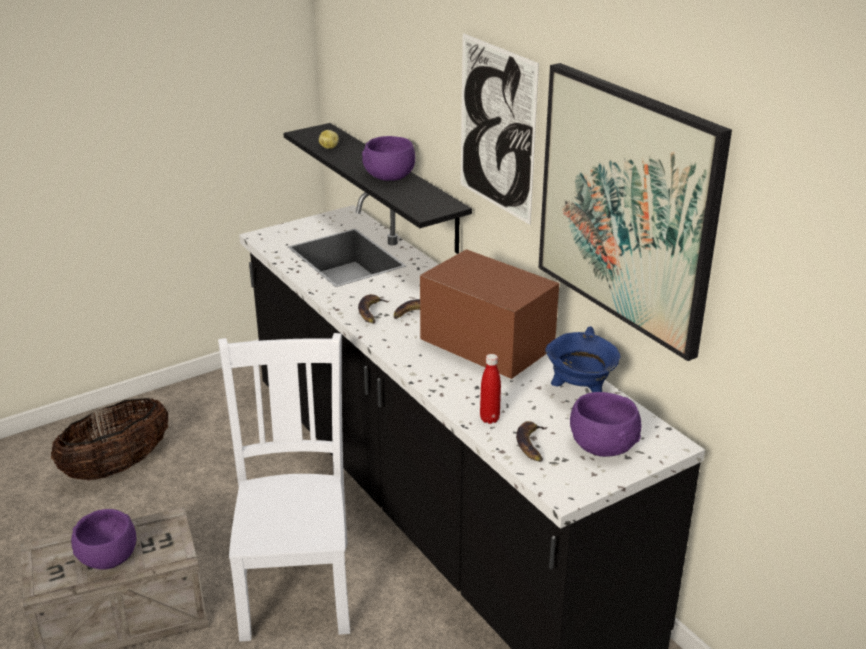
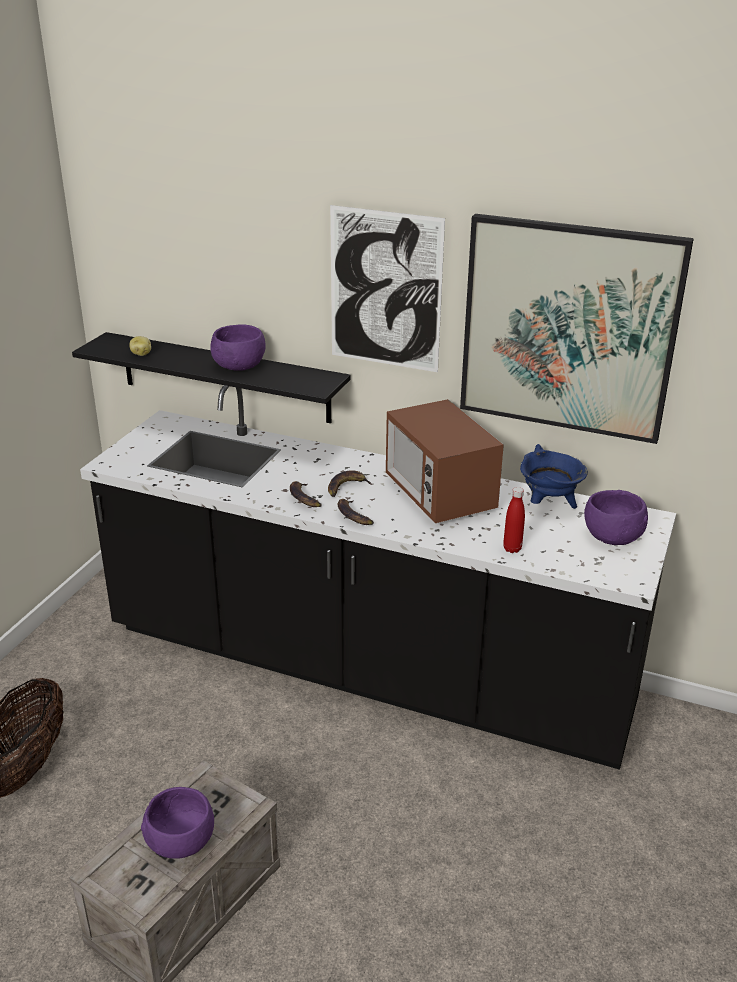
camera: 35 degrees left, 0 degrees up
white chair [218,333,350,641] -> none
microwave [420,249,559,379] -> microwave turned 120 degrees counterclockwise [386,399,504,523]
banana [516,421,547,462] -> banana moved to [338,499,374,525]

